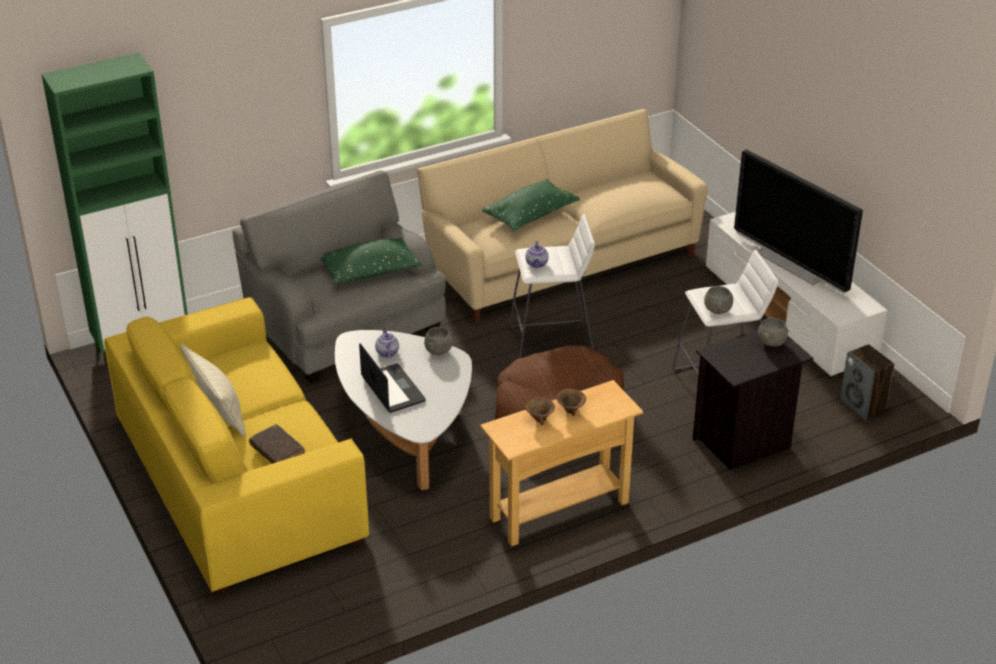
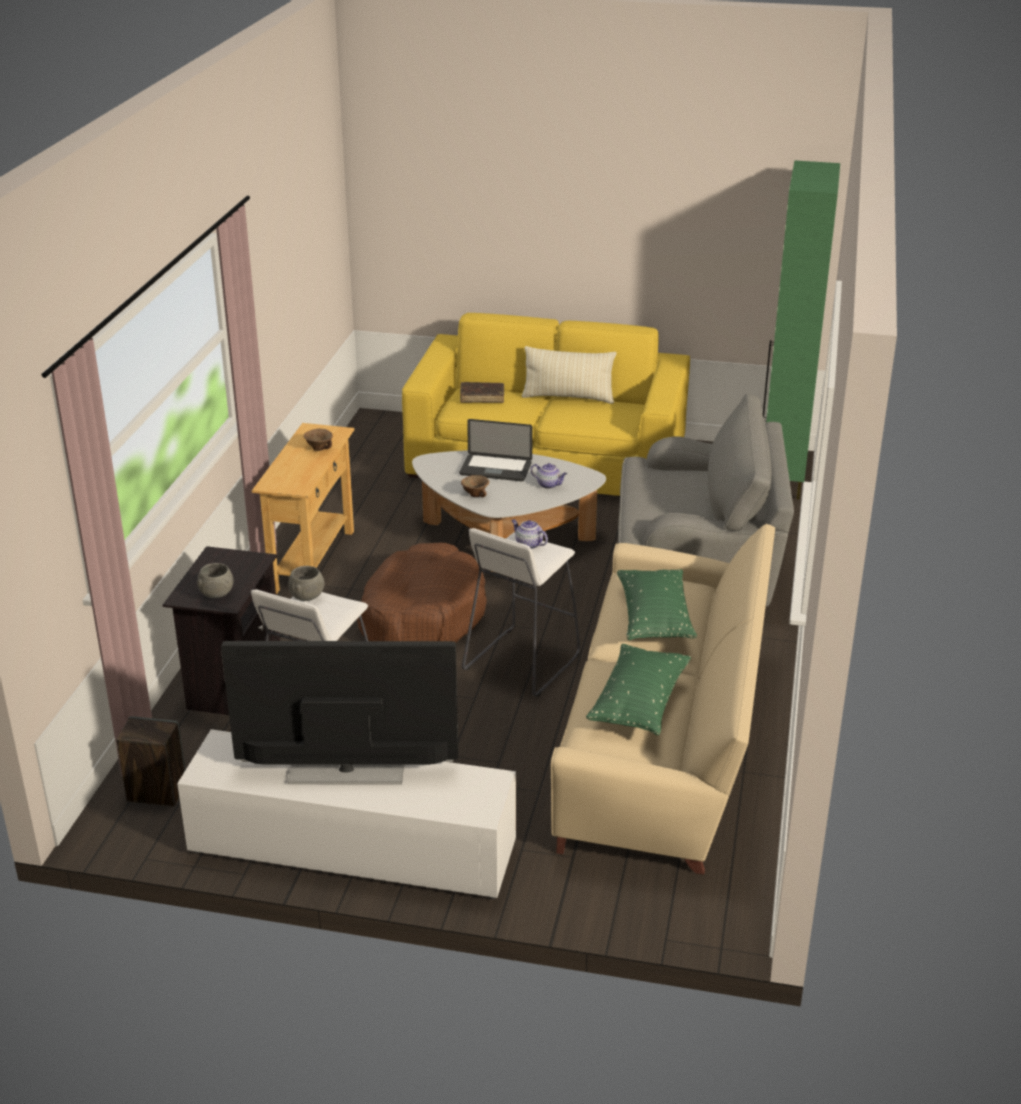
camera: 130 degrees right, 5 degrees down
green pillow [321,238,422,284] -> green pillow moved to [586,644,691,735]
grey bowl [424,327,453,355] -> none
brown bowl [557,389,586,416] -> brown bowl moved to [461,475,489,497]

